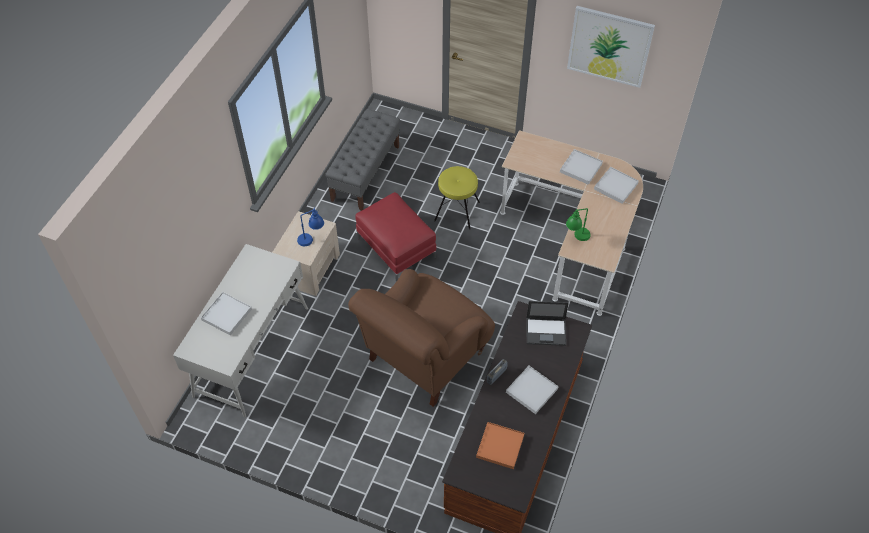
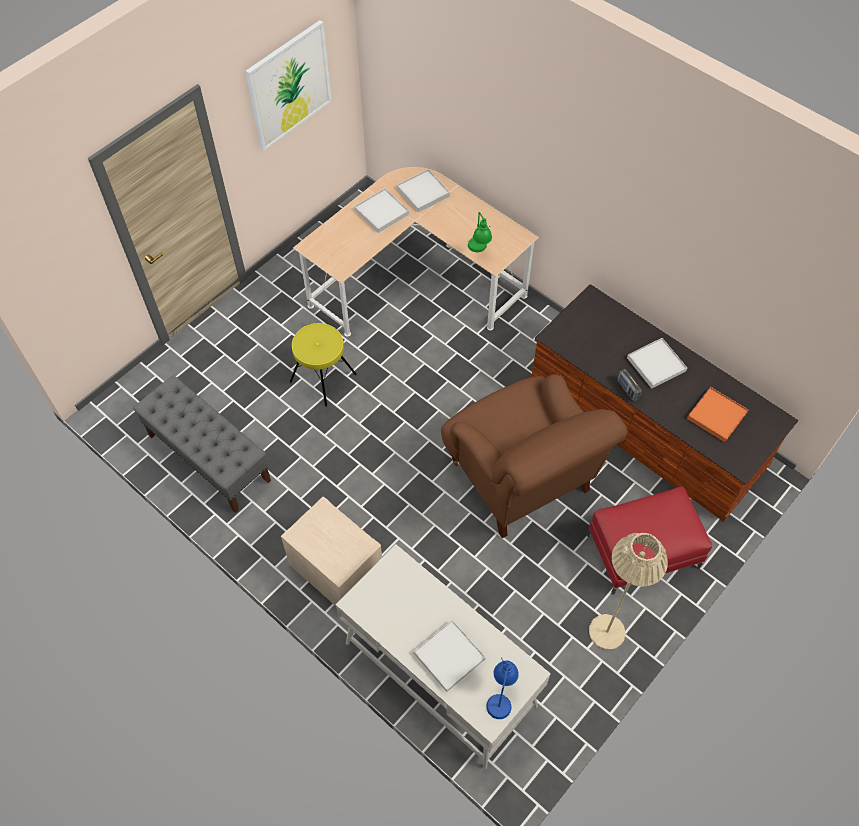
camera: 70 degrees left, 5 degrees up
blue table lamp [297,207,324,246] -> blue table lamp moved to [486,658,519,719]
red ottoman [356,192,436,282] -> red ottoman moved to [587,487,712,595]
laptop [526,301,569,346] -> none
none -> beige floor lamp [589,533,668,650]

